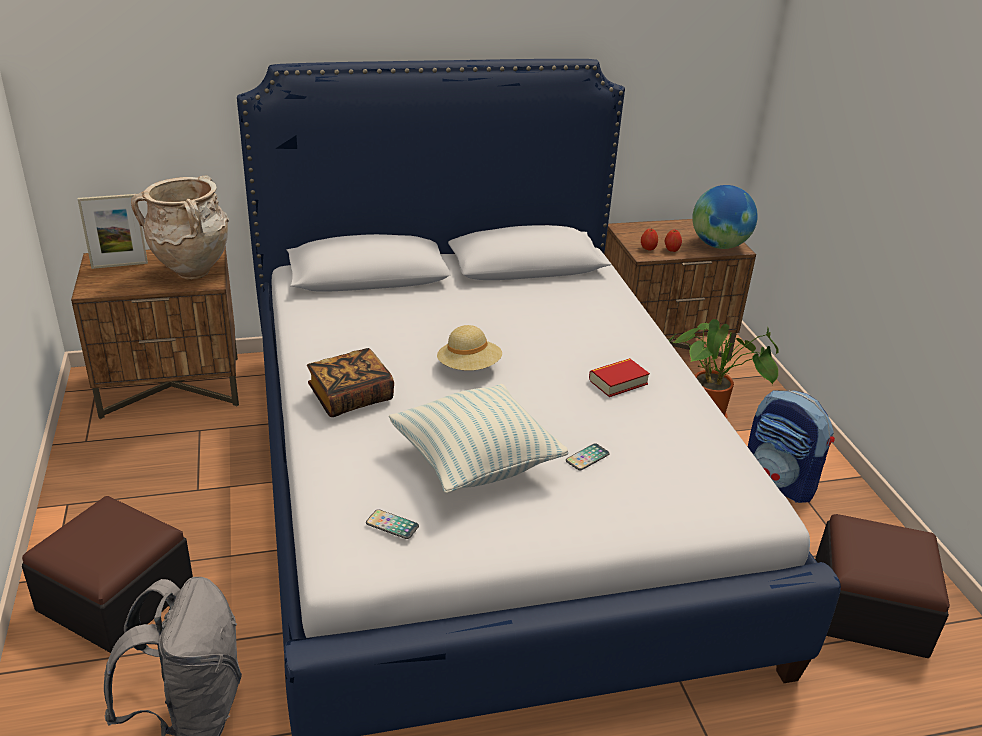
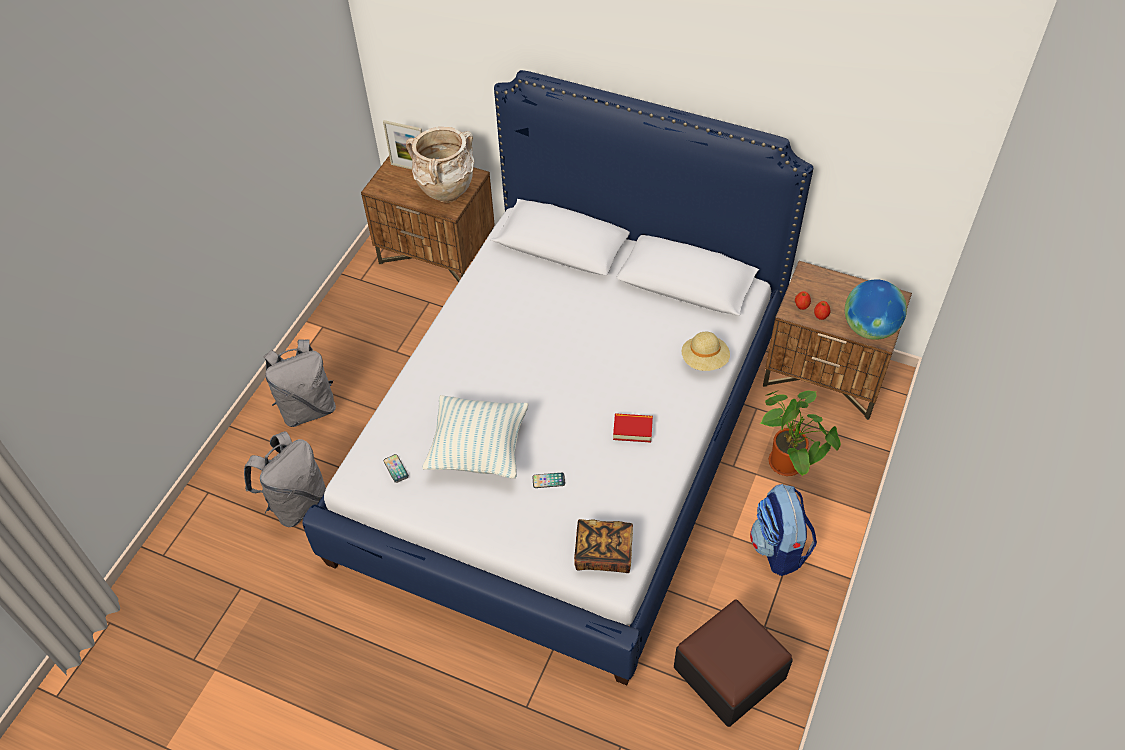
camera: 40 degrees right, 20 degrees up
ottoman [22,496,193,653] -> grey backpack [263,339,336,427]
book [307,348,394,417] -> book moved to [574,519,633,573]
beige hat [437,325,502,371] -> beige hat moved to [682,332,730,371]

